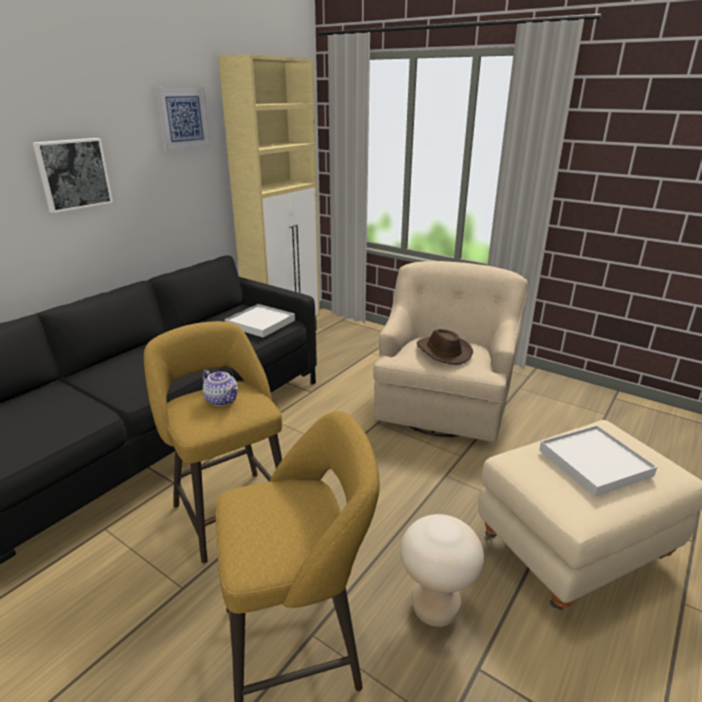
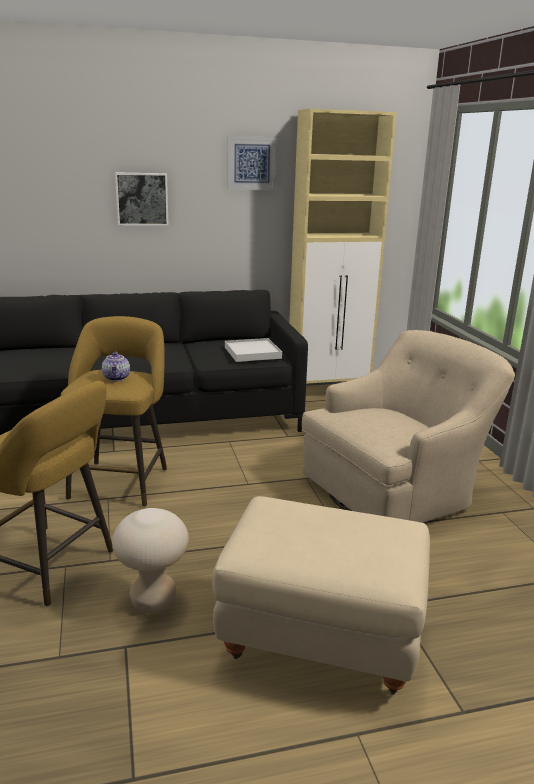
camera: 40 degrees right, 5 degrees down
brown hat [417,329,473,365] -> none
white tray [539,425,657,497] -> none

